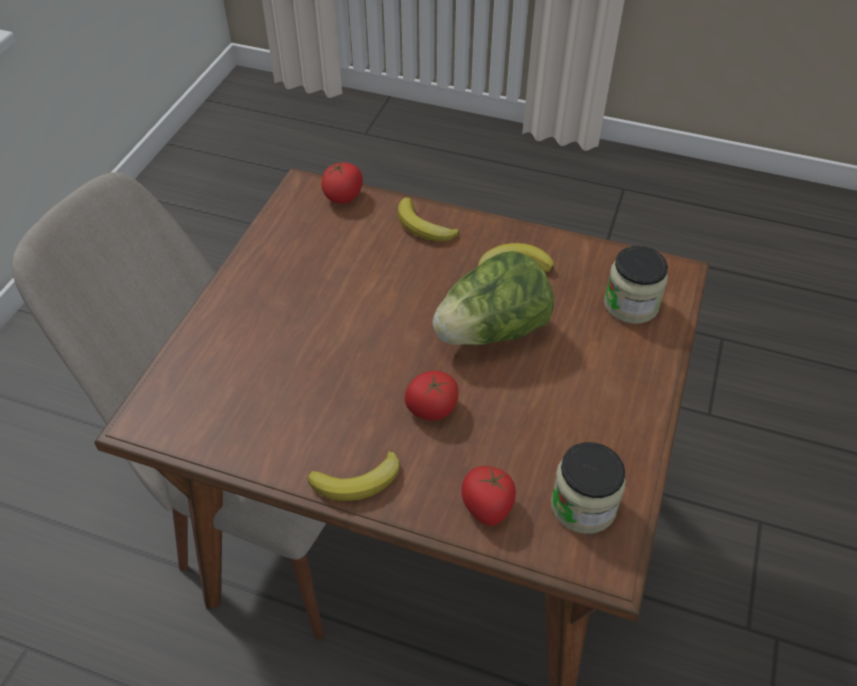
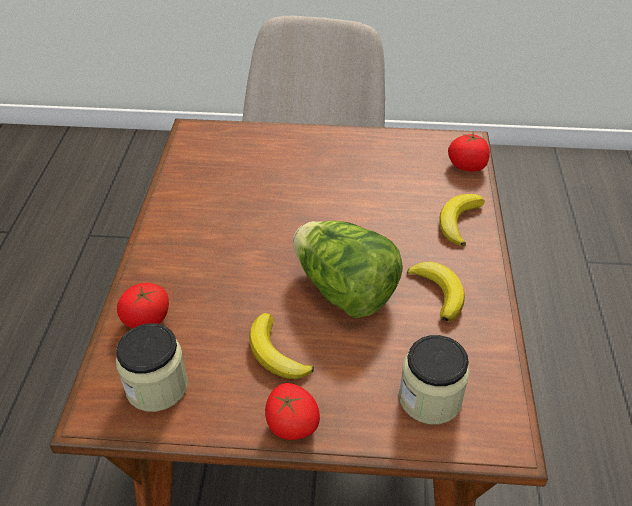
camera: 75 degrees right, 5 degrees down
banana [308,451,400,501] -> banana moved to [249,313,314,379]
tomato [405,371,459,421] -> tomato moved to [265,383,320,440]

